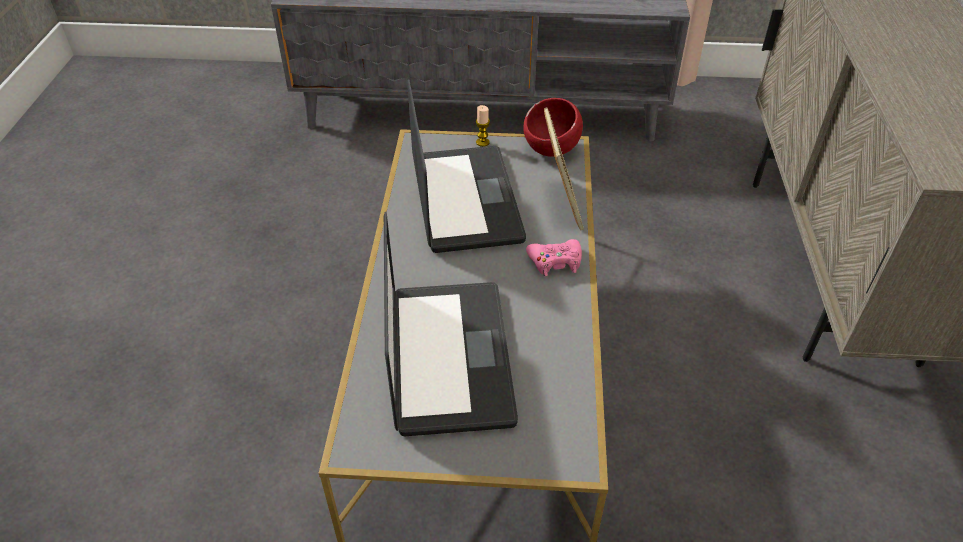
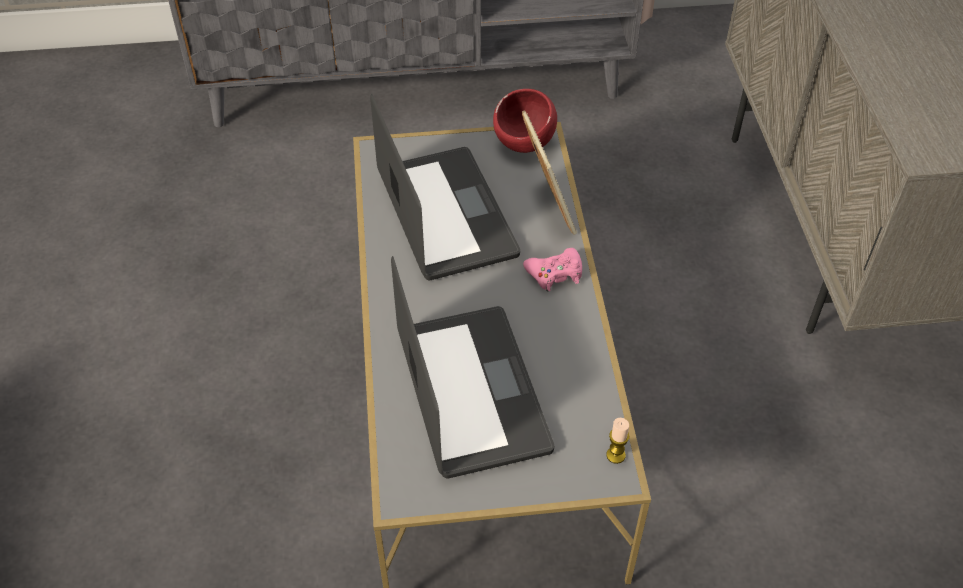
camera: 10 degrees left, 5 degrees up
candle [476,105,490,147] -> candle moved to [606,418,629,464]

